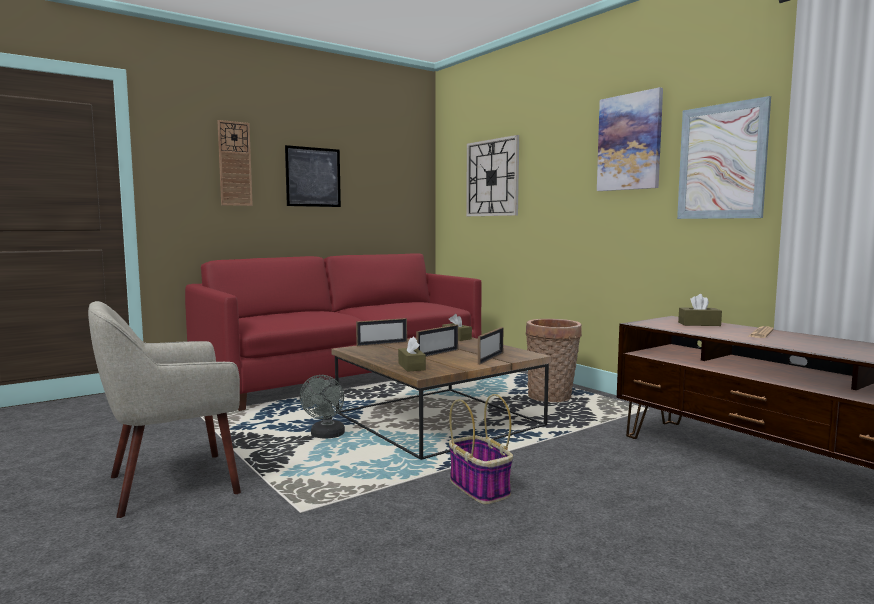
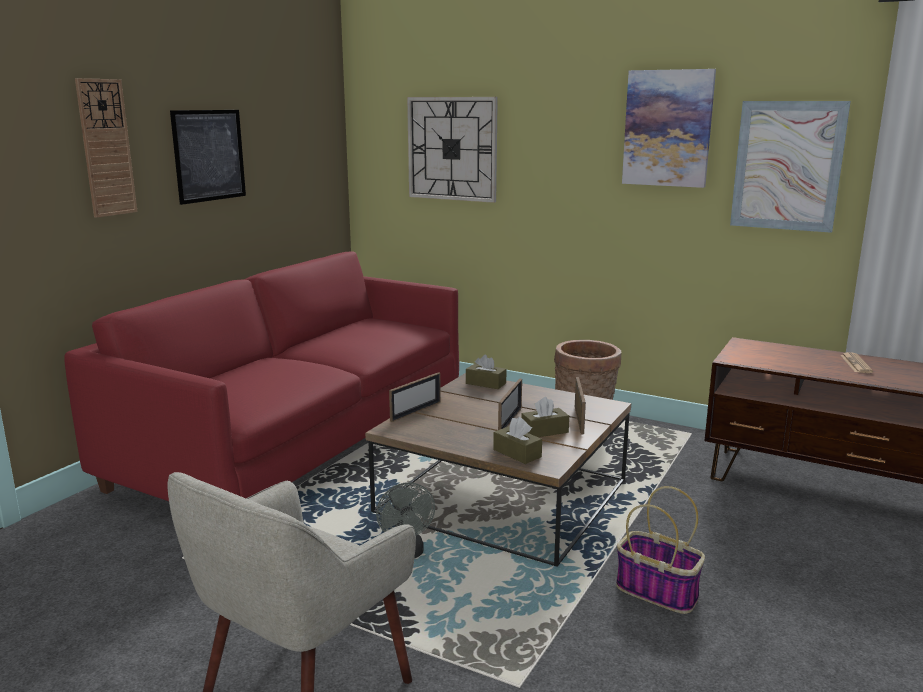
camera: 25 degrees left, 10 degrees up
brown tissue box [678,294,722,326] -> brown tissue box moved to [521,397,569,437]

